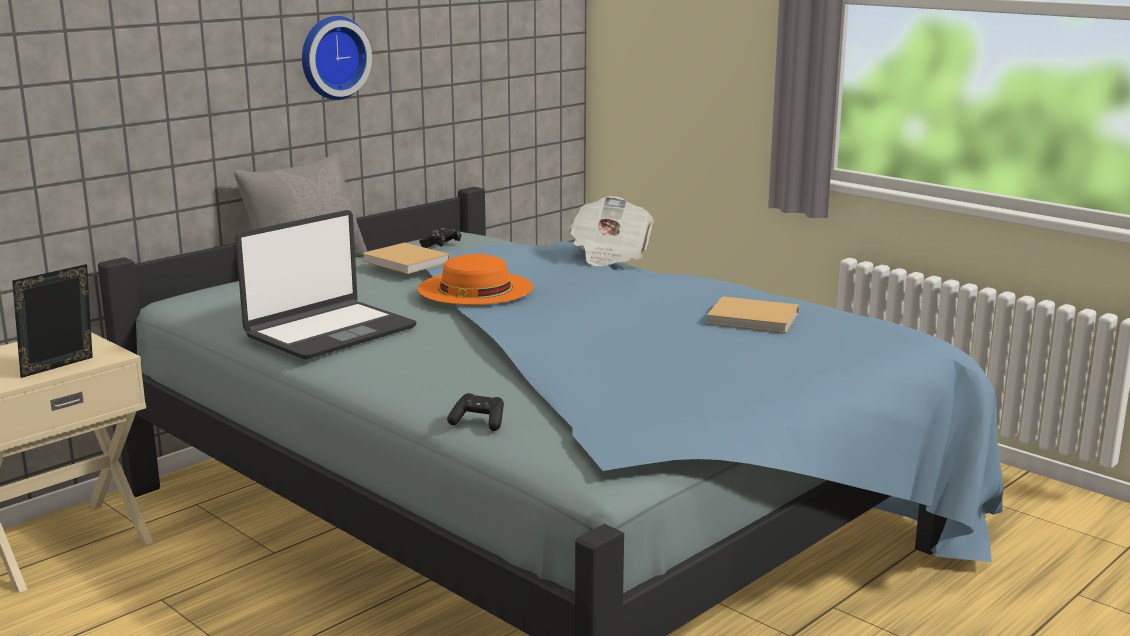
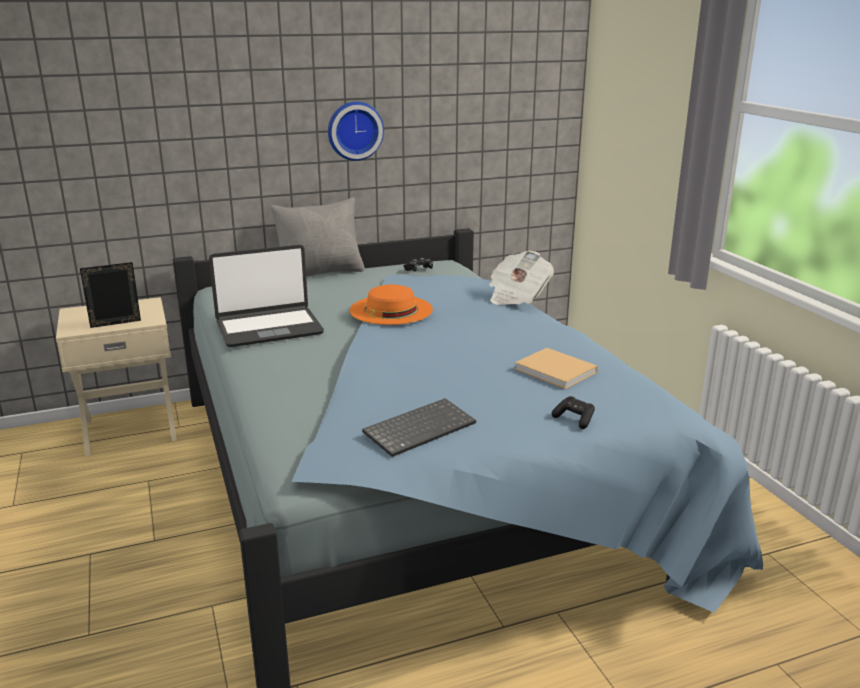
camera: 25 degrees right, 5 degrees up
beige book [362,243,450,274] -> none
black game controller [447,393,504,431] -> black game controller moved to [552,396,595,429]
none -> keyboard [362,398,476,457]

